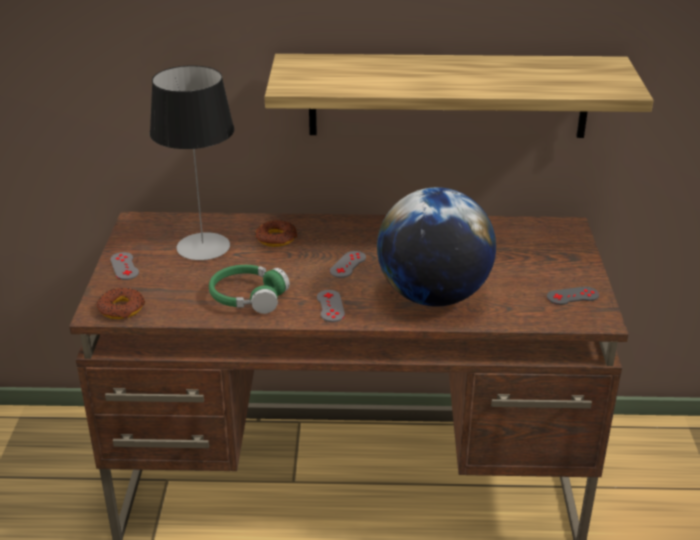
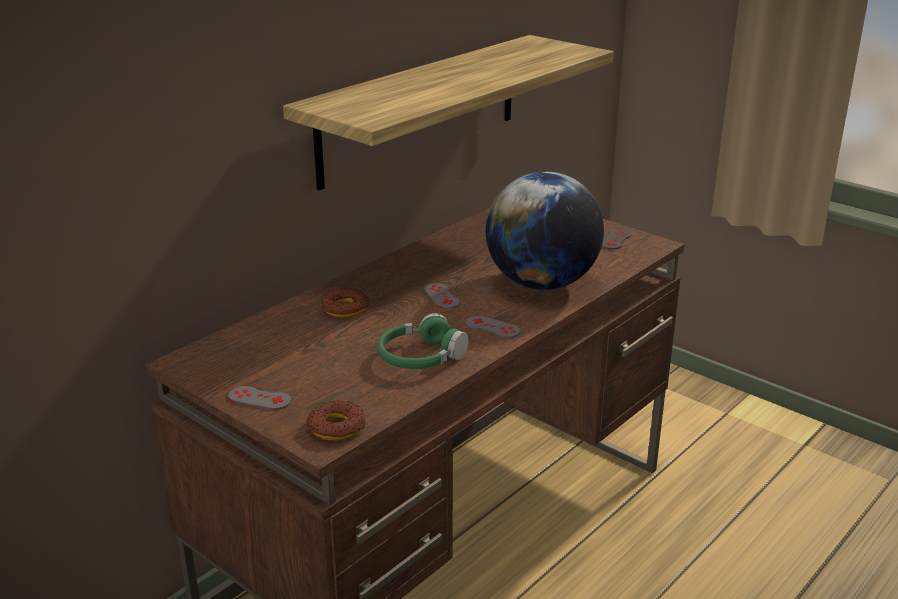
camera: 50 degrees left, 5 degrees down
table lamp [150,66,234,260] -> none

